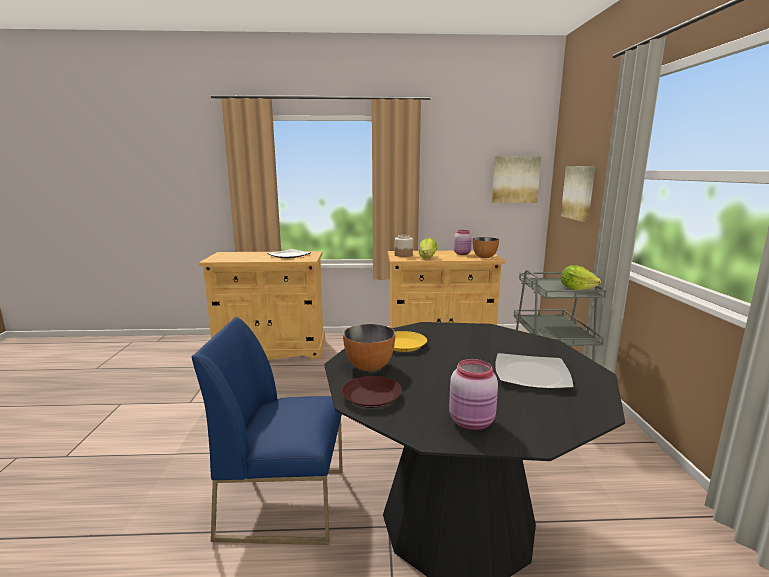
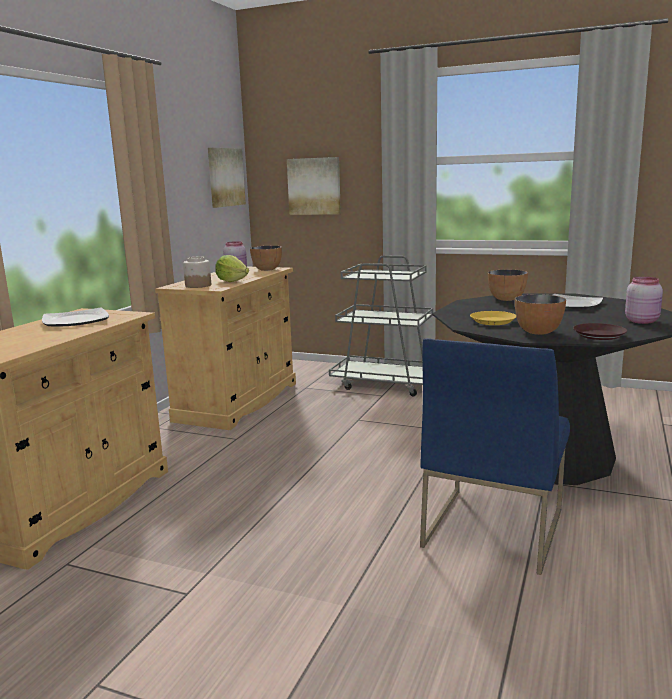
camera: 65 degrees left, 0 degrees up
lettuce [560,265,601,290] -> none
none -> bowl [488,270,528,301]

